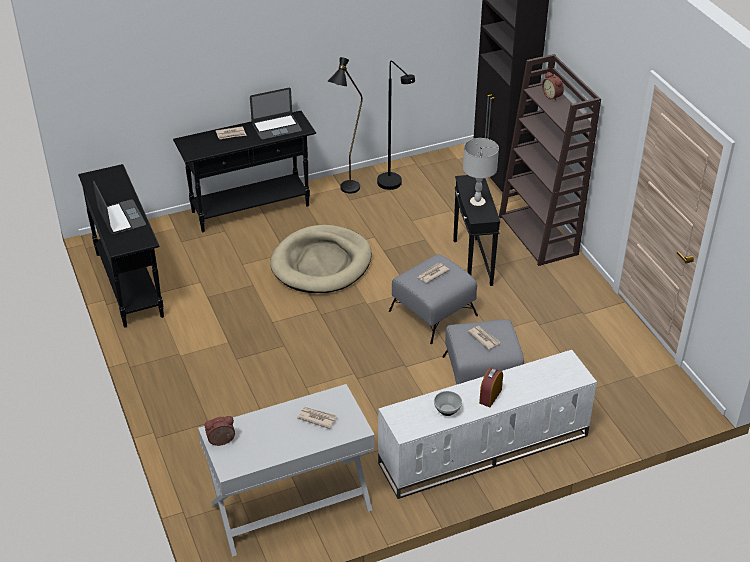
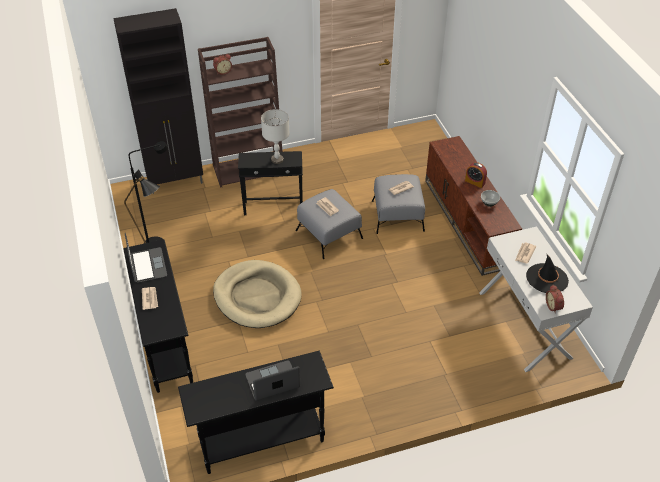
camera: 85 degrees left, 5 degrees up
white tv stand [378,350,597,499] -> brown tv stand [425,136,522,276]
none -> black hat [526,253,569,293]

